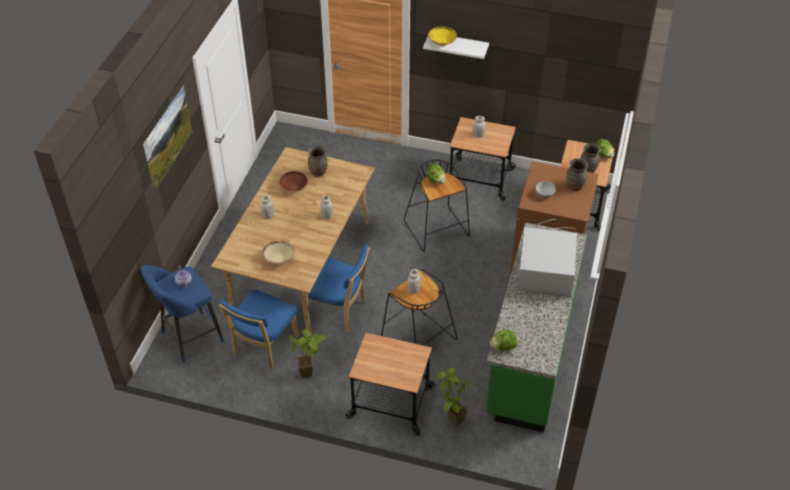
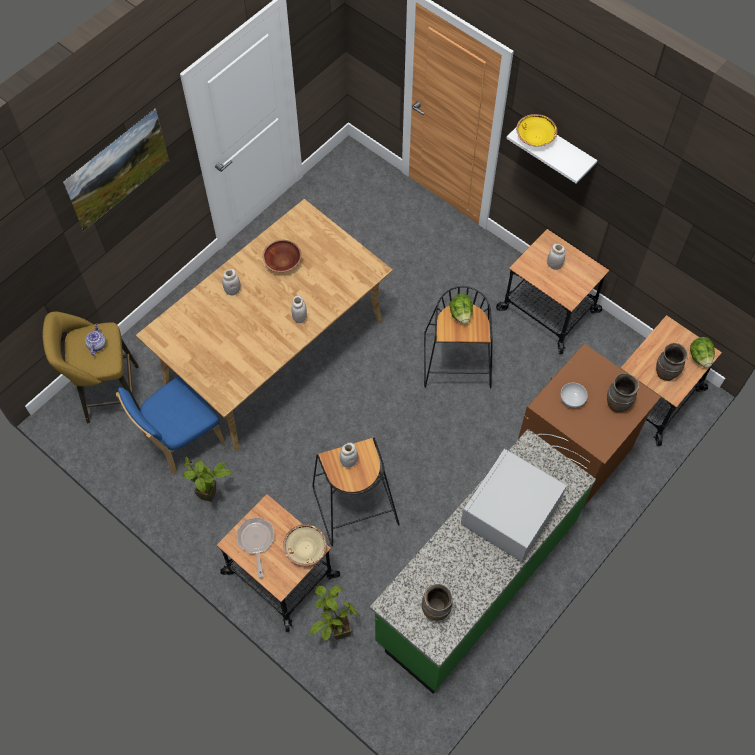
camera: 25 degrees right, 15 degrees up
blue stool [141,265,224,363] -> yellow stool [43,312,140,423]
beige bowl [262,240,294,264] -> beige bowl moved to [283,524,327,566]
blue chair [304,244,370,333] -> none
brown vase [308,146,327,177] -> brown vase moved to [421,584,453,621]
lettuce [490,330,518,350] -> none
none -> frying pan [237,517,274,577]

